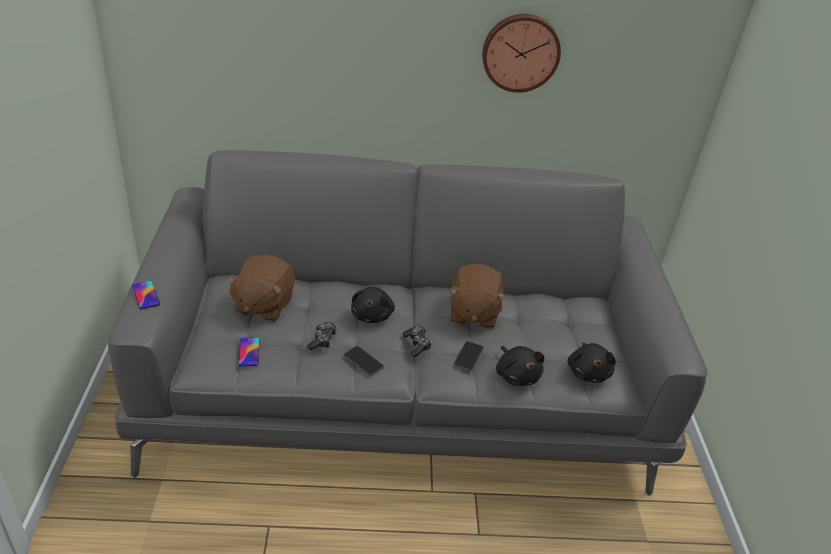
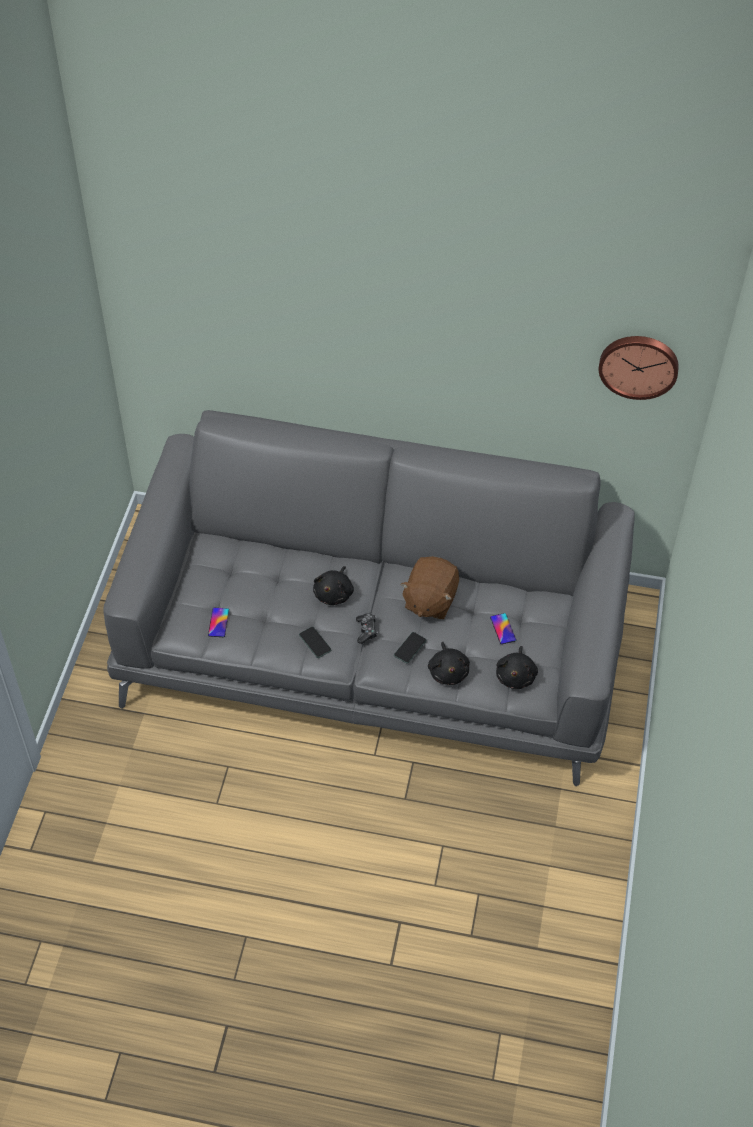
camera: 15 degrees right, 15 degrees up
phone [132,280,160,309] -> phone moved to [490,613,516,644]
brown plush toy [226,254,295,321] -> none
game controller [307,322,337,350] -> none
wall clock [482,14,561,93] -> wall clock moved to [599,336,679,400]

